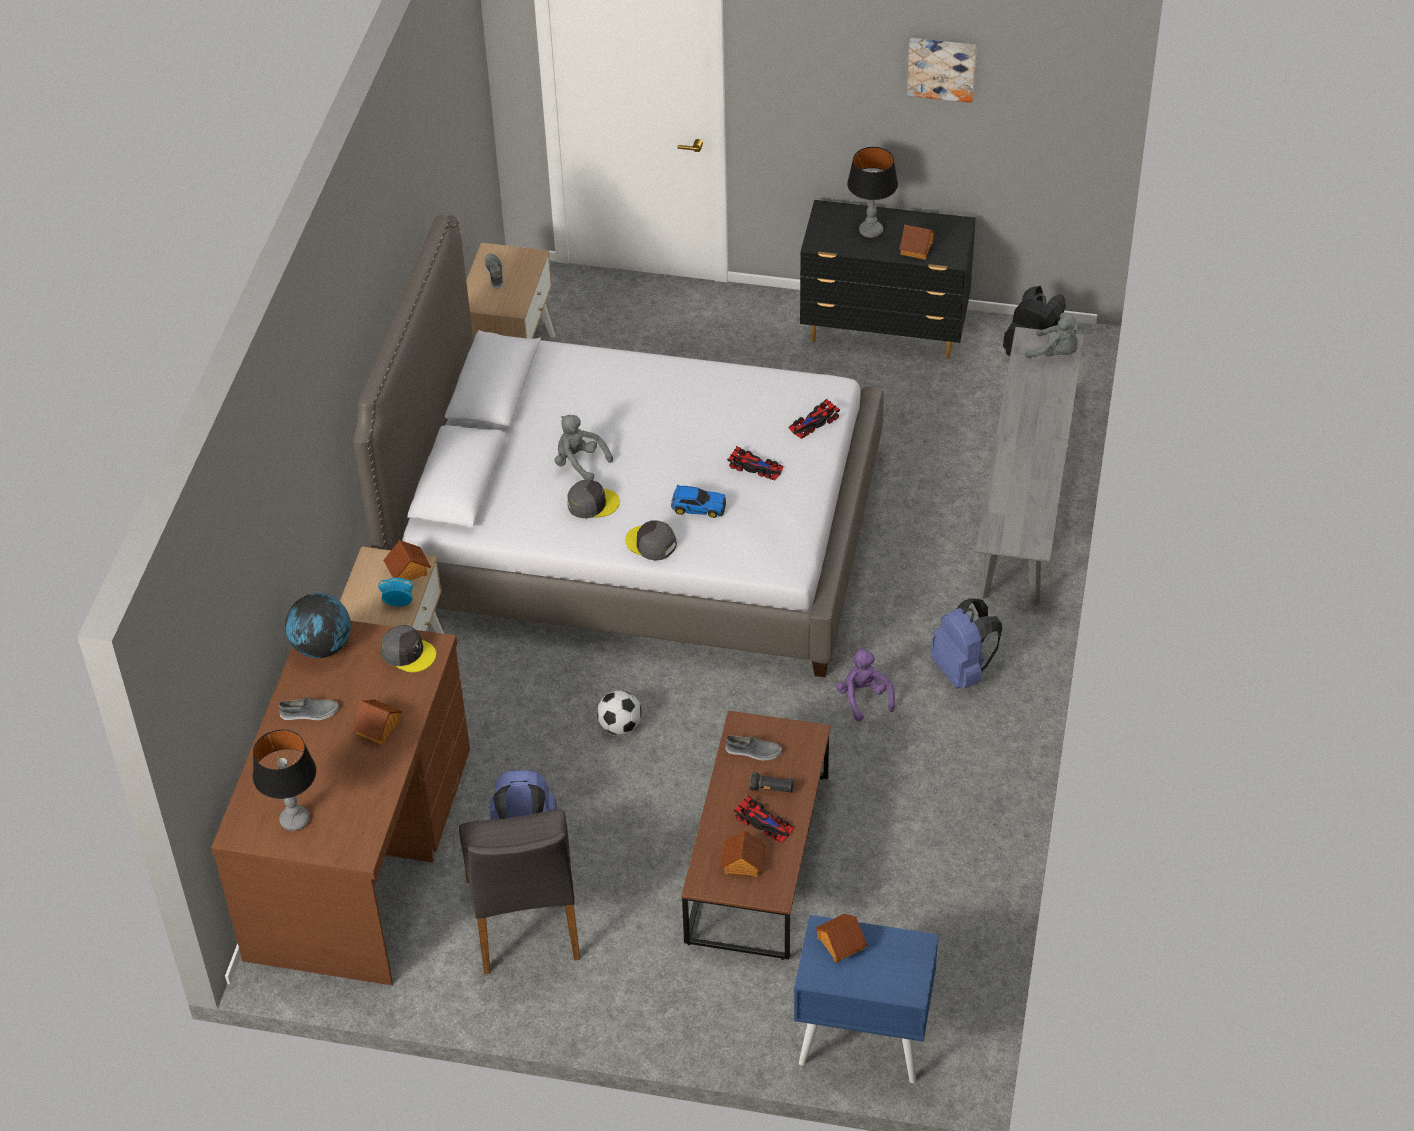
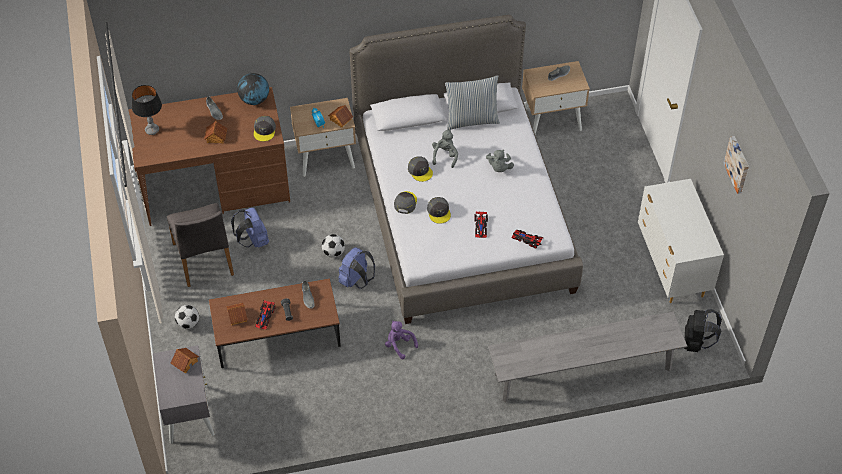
camera: 65 degrees right, 5 degrees up
grey chair [459,809,580,974] -> grey chair turned 75 degrees counterclockwise [167,203,234,287]
toy car [671,485,726,518] -> grey cap [427,197,451,224]
blue nightstand [794,915,939,1083] -> grey nightstand [153,345,215,444]
black dresser [800,200,976,358] -> white dresser [638,179,724,303]
purple plush toy [836,648,895,721] -> purple plush toy turned 90 degrees counterclockwise [385,321,418,359]
table lamp [847,147,898,238] -> none
toy house [899,224,935,260] -> none
blue backpack [931,598,1002,689] -> blue backpack moved to [339,247,375,289]
grey plush toy [1025,313,1078,358] -> grey plush toy moved to [486,149,514,172]
none -> football [175,305,199,329]
none -> pillow [445,75,500,130]

